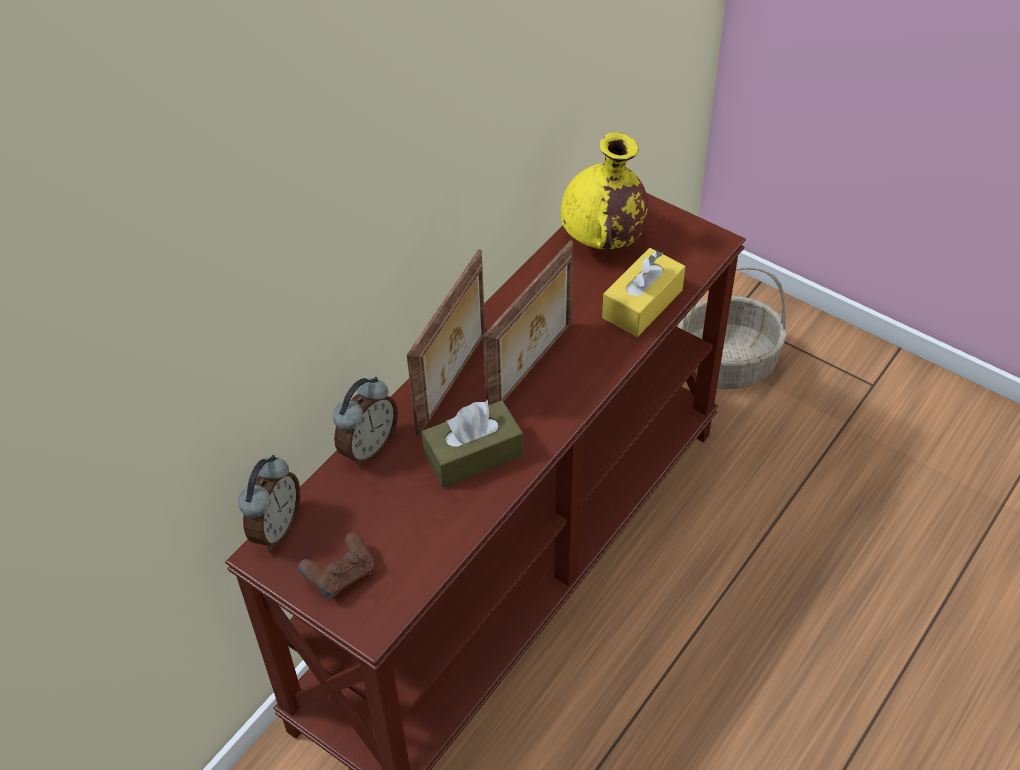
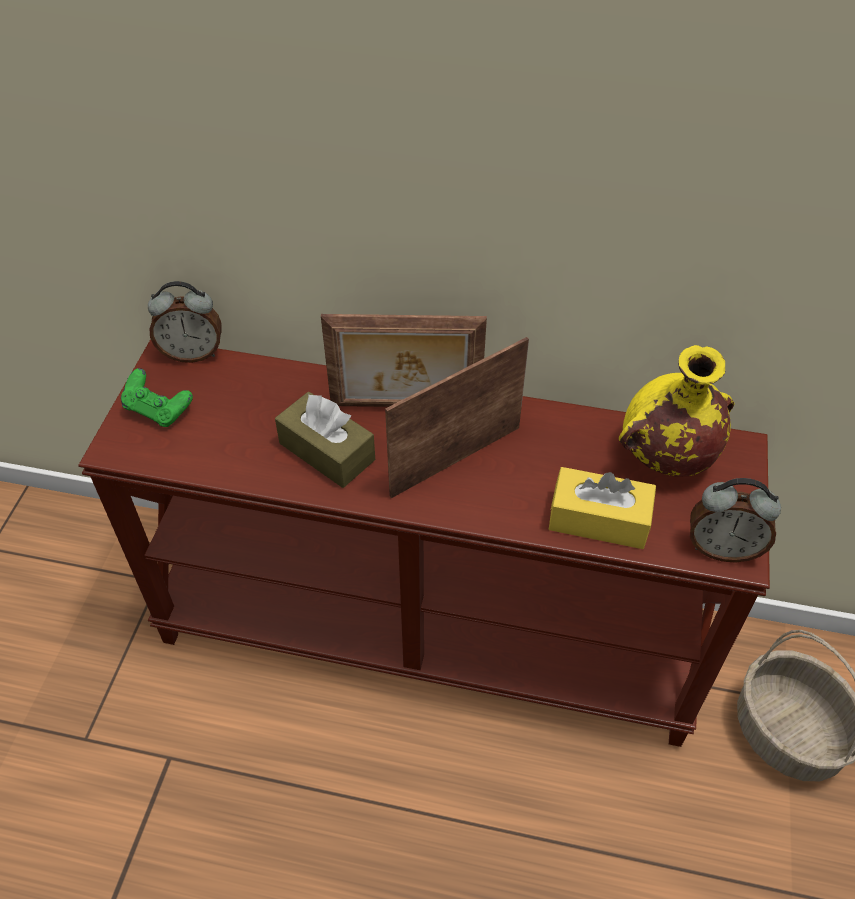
camera: 65 degrees right, 0 degrees up
brown game controller [298,532,374,599] -> green game controller [121,368,193,427]
alarm clock [333,377,398,466] -> alarm clock moved to [690,478,781,563]
picture frame [483,240,573,405] -> picture frame turned 135 degrees clockwise [385,337,529,498]

